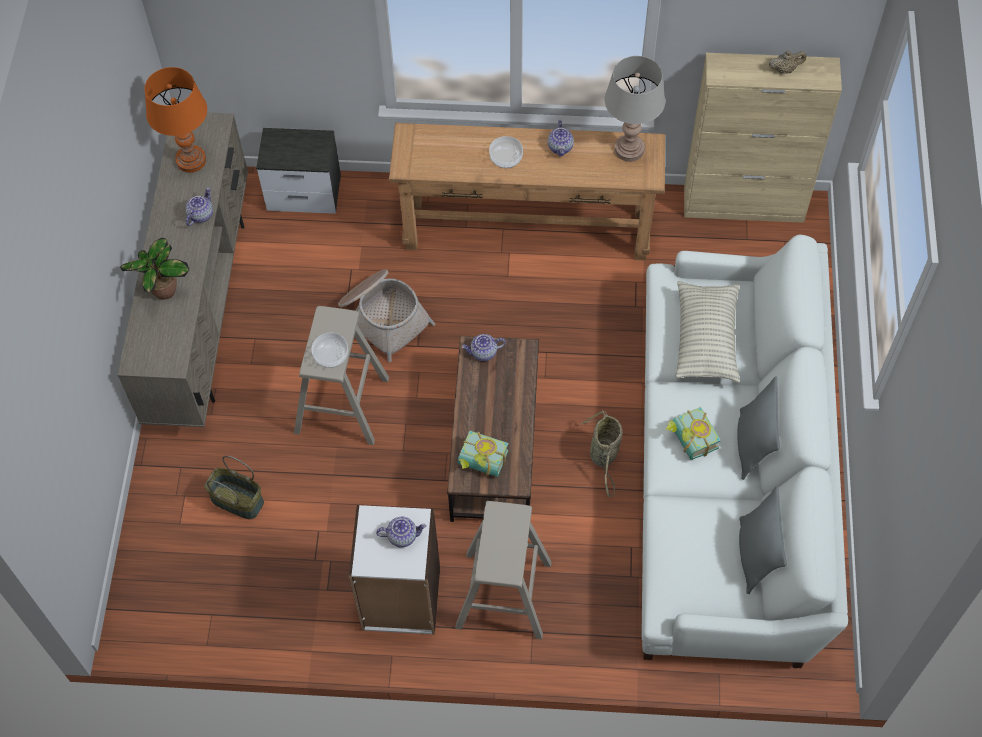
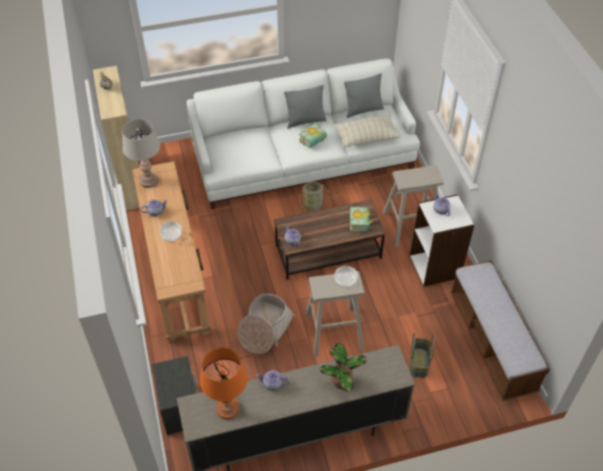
camera: 110 degrees left, 10 degrees down
pillow [676,281,740,383] -> pillow moved to [333,115,401,148]
none -> bench [451,260,550,401]

